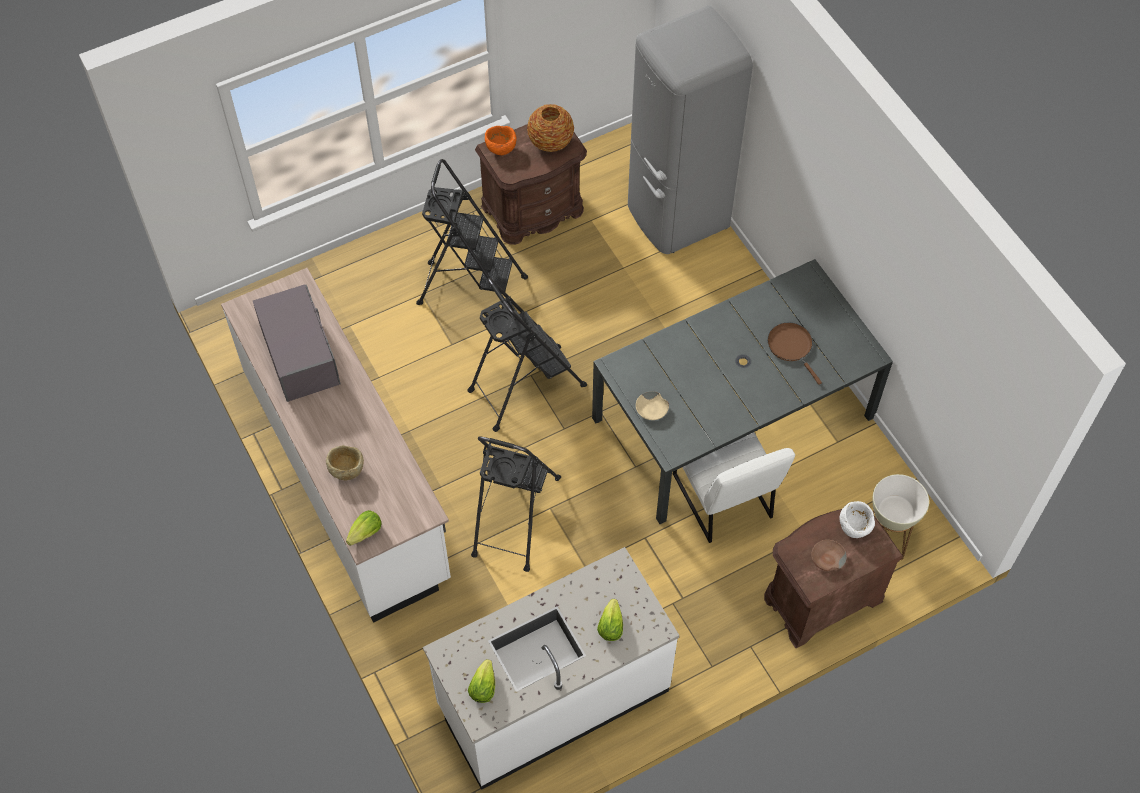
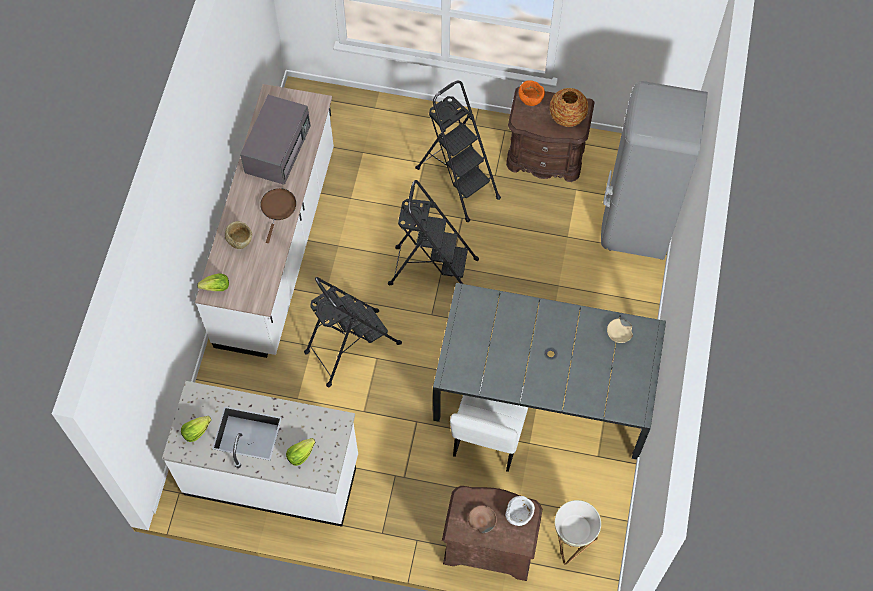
camera: 40 degrees right, 5 degrees up
beige bowl [636,391,669,420] -> beige bowl moved to [607,318,633,343]
brown frying pan [768,323,822,385] -> brown frying pan moved to [260,188,296,243]

